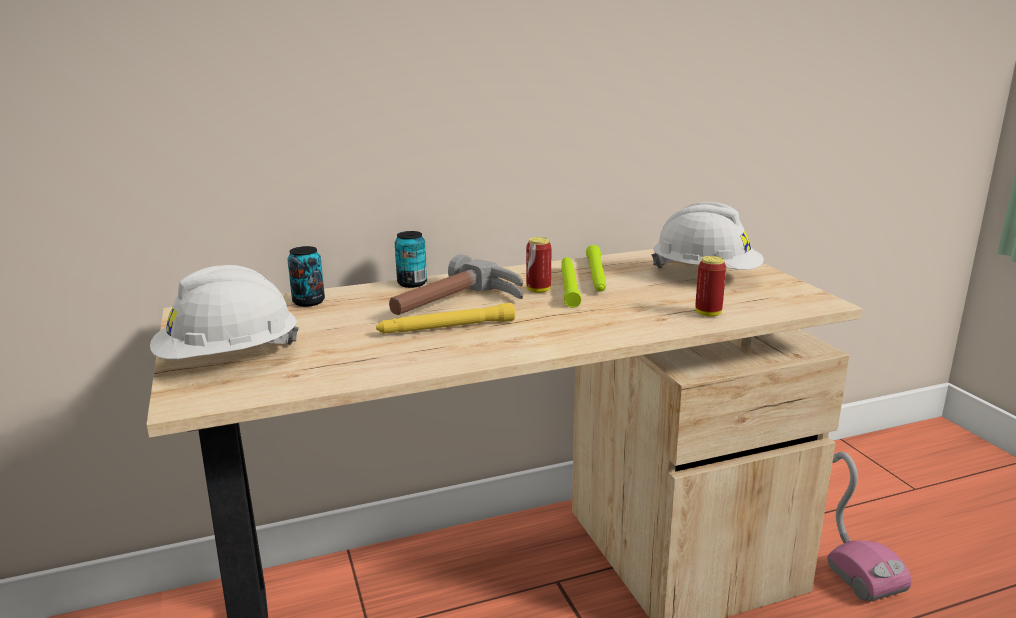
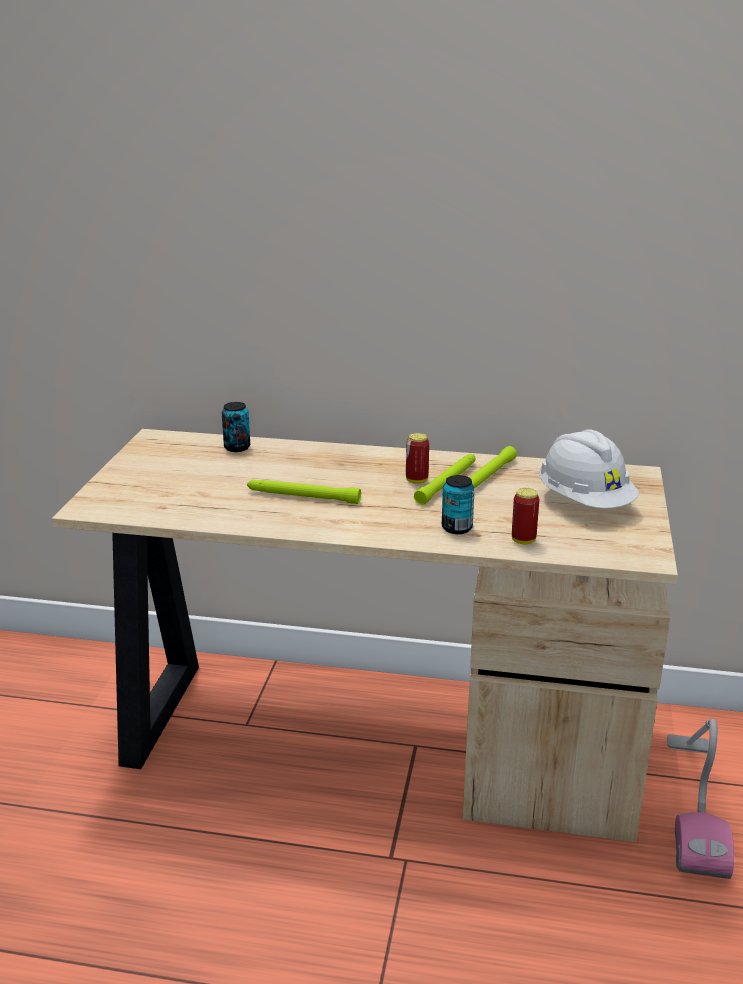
camera: 30 degrees right, 5 degrees up
white hard hat [150,265,299,359] -> none
yellow flashlight [376,303,515,333] -> green flashlight [247,480,361,504]
hammer [389,254,523,315] -> none
can [395,231,427,288] -> can moved to [442,475,475,534]

